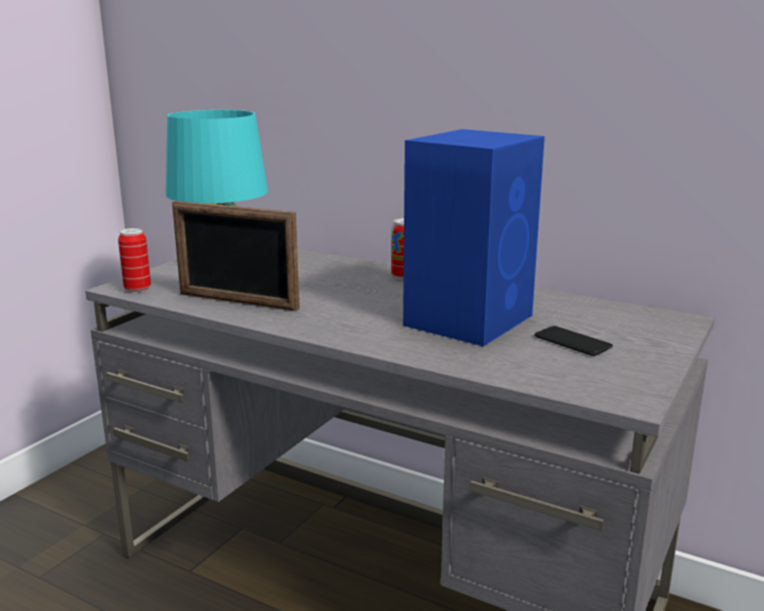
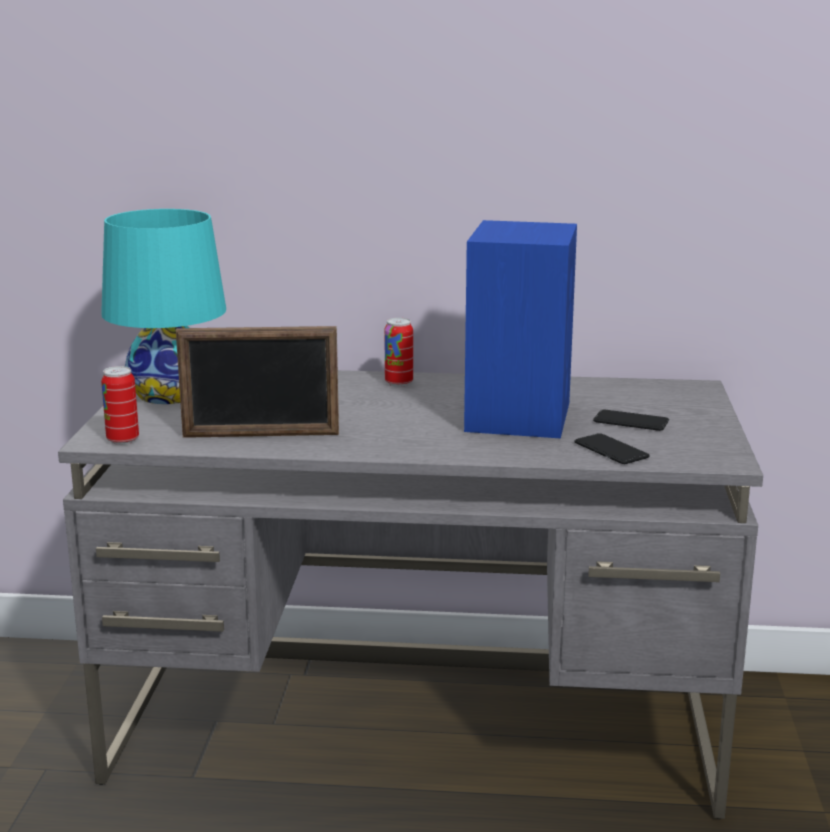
camera: 25 degrees left, 0 degrees up
none -> phone [574,433,650,464]

